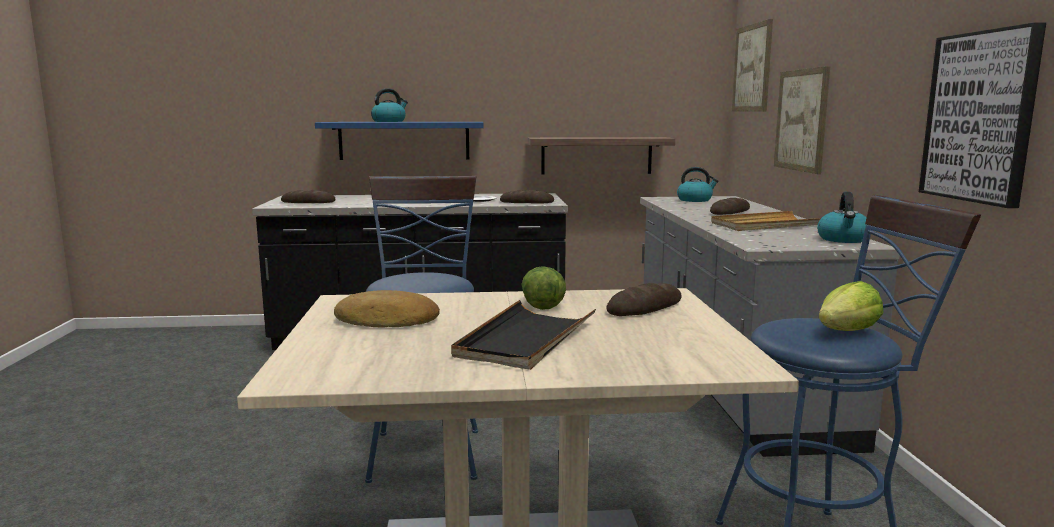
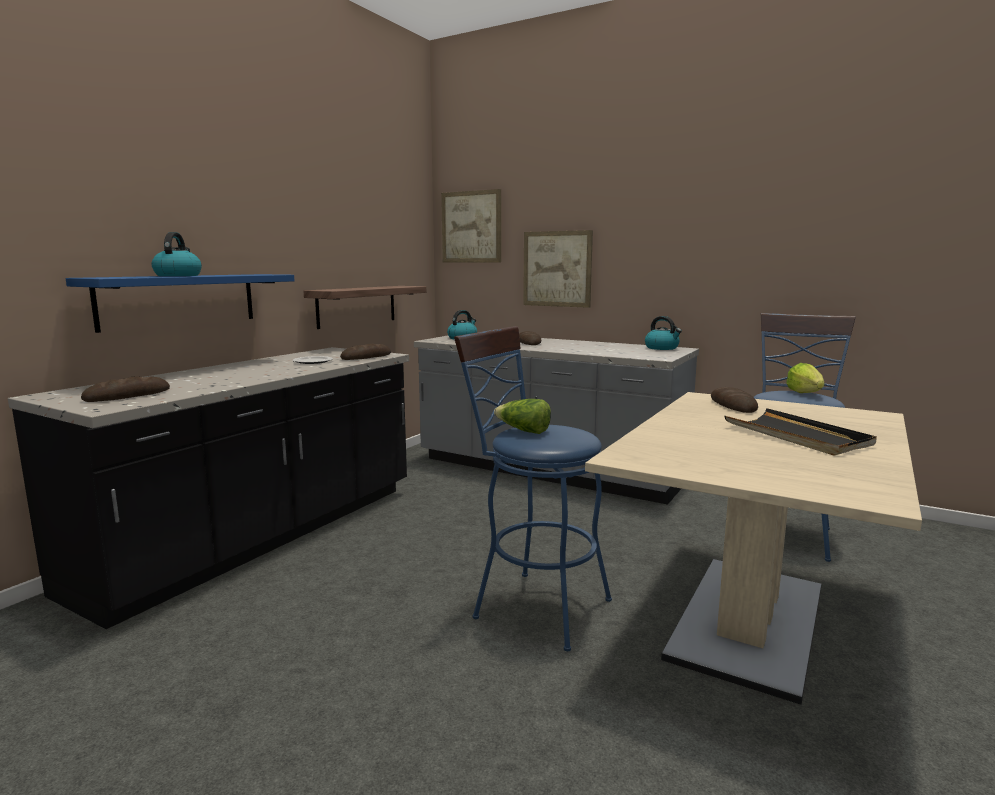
camera: 55 degrees left, 0 degrees up
bread [334,290,440,328] -> none
lettuce [522,266,566,310] -> lettuce moved to [494,399,551,434]
beige tray [711,211,821,231] -> none
picture [919,23,1046,208] -> none

